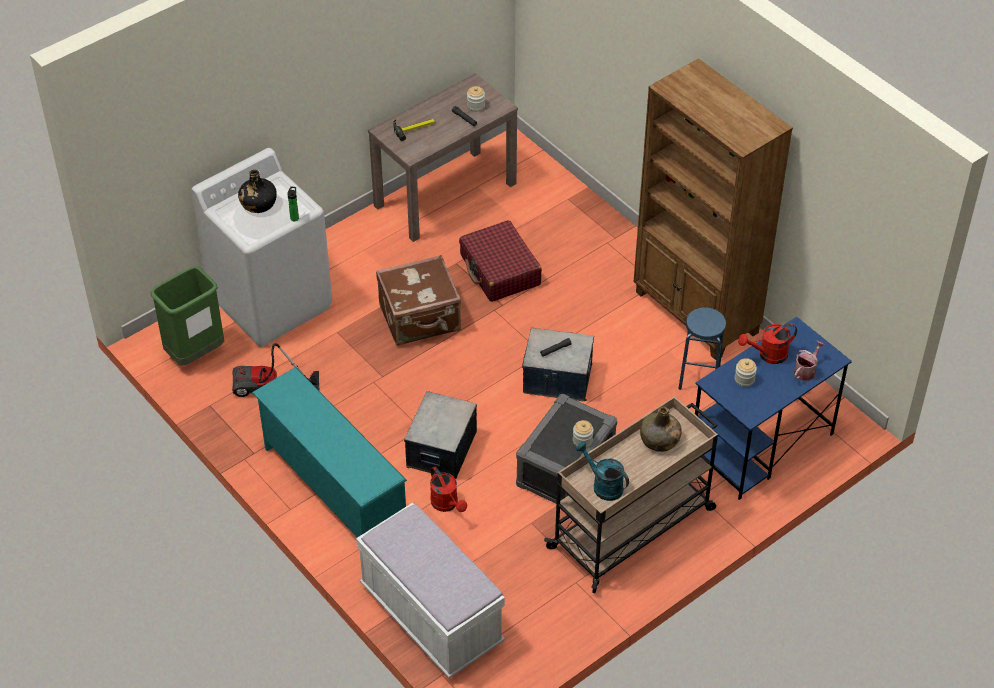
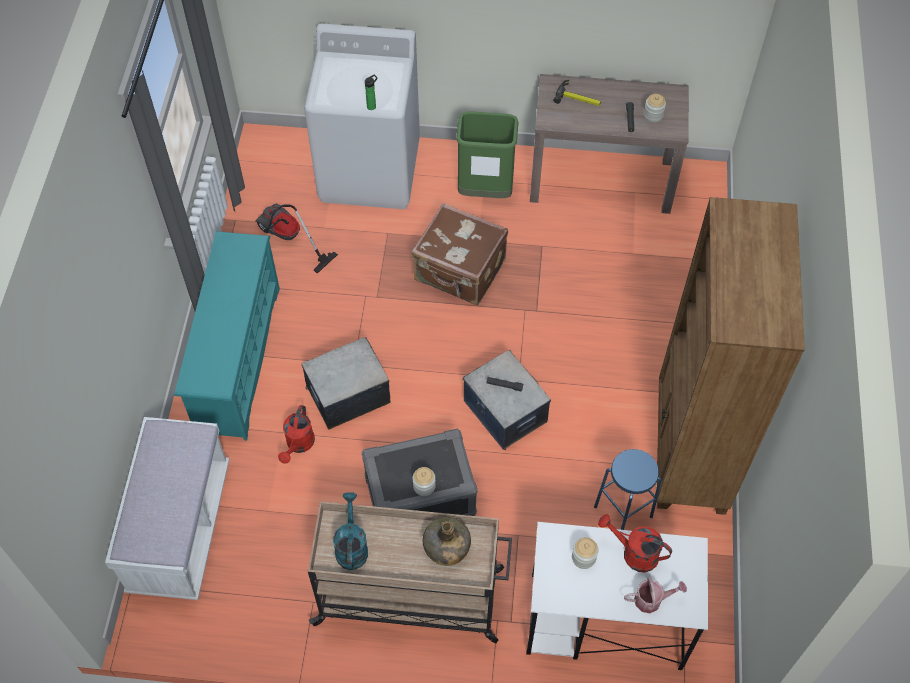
camera: 45 degrees right, 10 degrees up
green trash can [150,266,224,366] -> green trash can moved to [456,112,519,198]
black bottle [238,170,277,213] -> none
red suitcase [459,220,542,302] -> none
blue desk [695,317,852,500] -> white desk [526,522,708,670]

